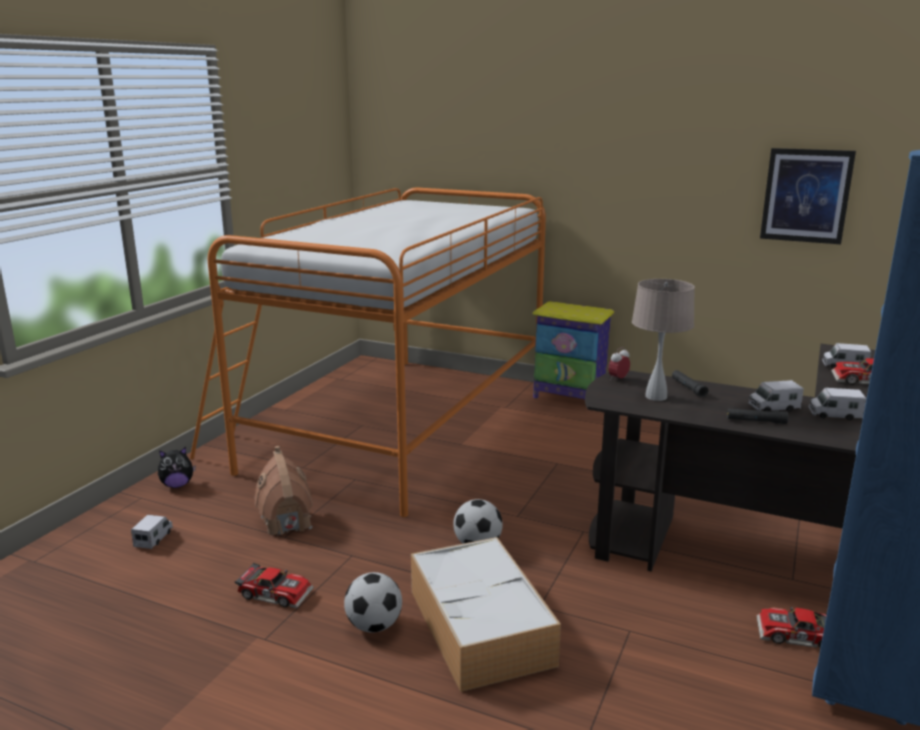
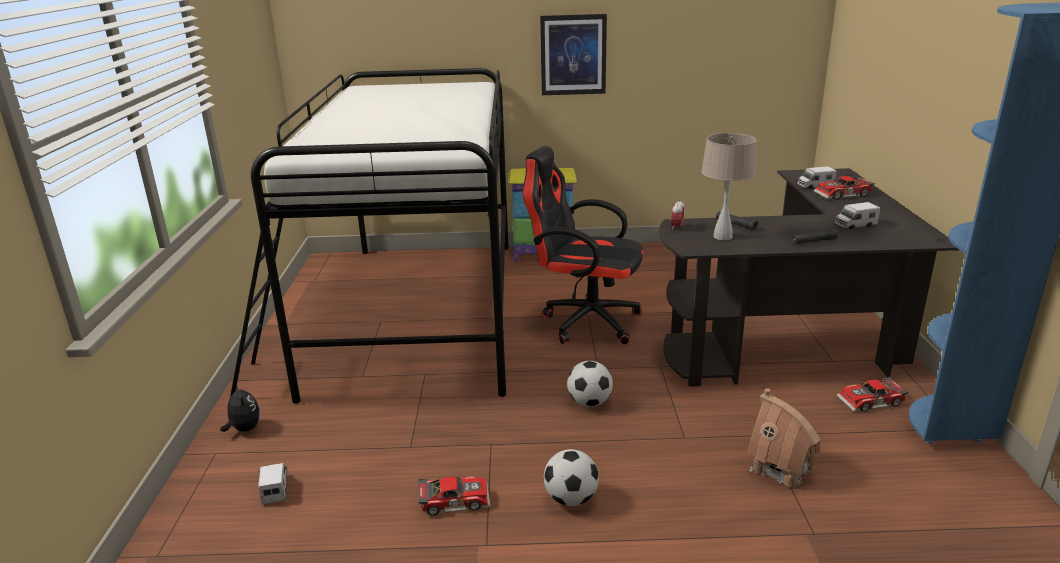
camera: 25 degrees left, 5 degrees up
plush toy [158,447,196,488] -> plush toy turned 75 degrees counterclockwise [220,385,260,432]
orange bed [190,188,546,517] -> black bed [230,68,509,404]
toy house [254,446,313,536] -> toy house moved to [748,388,820,488]
storage box [411,537,561,692] -> none
toy truck [748,380,804,412] -> none
picture [760,148,856,244] -> picture moved to [540,14,607,95]
none -> black office chair [523,146,643,344]

